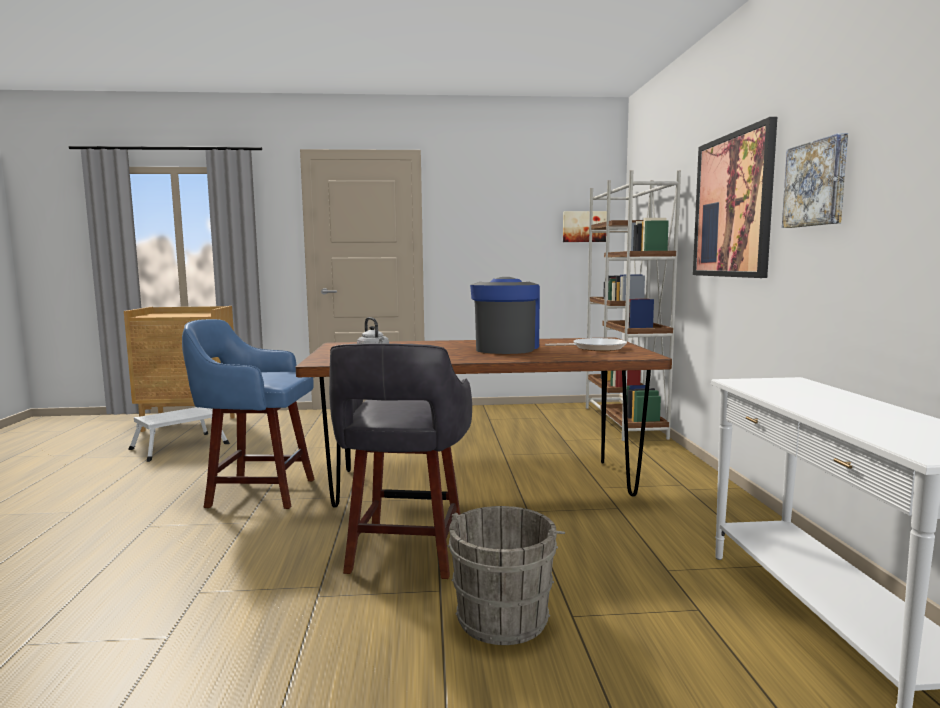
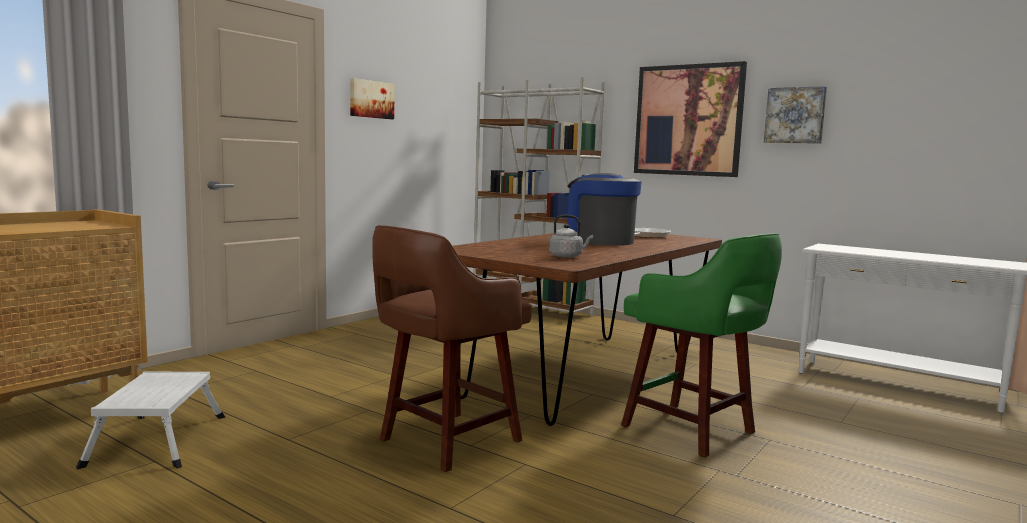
camera: 50 degrees left, 0 degrees up
blue stool [182,319,314,509] -> brown stool [372,225,532,472]
grey stool [329,344,472,579] -> green stool [621,233,782,457]
grey bucket [448,506,565,645] -> none
picture [563,211,607,242] -> picture moved to [350,78,395,119]

